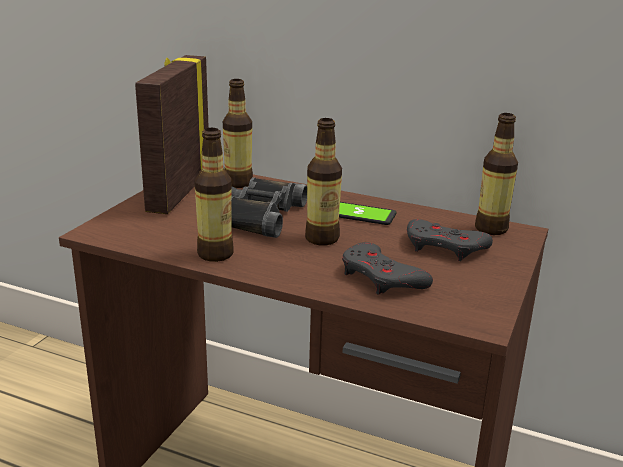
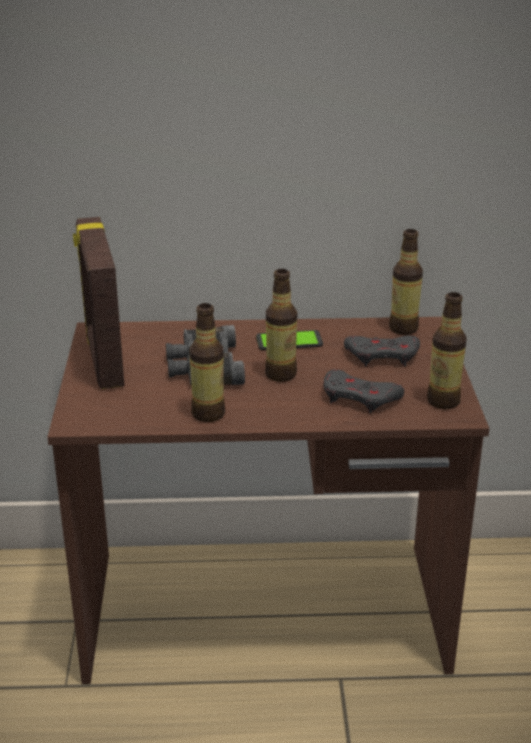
camera: 25 degrees left, 5 degrees up
bottle [223,79,253,188] -> bottle moved to [427,292,467,409]

